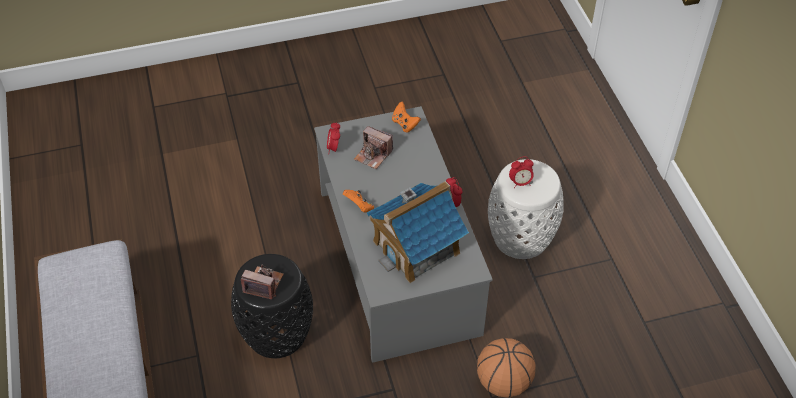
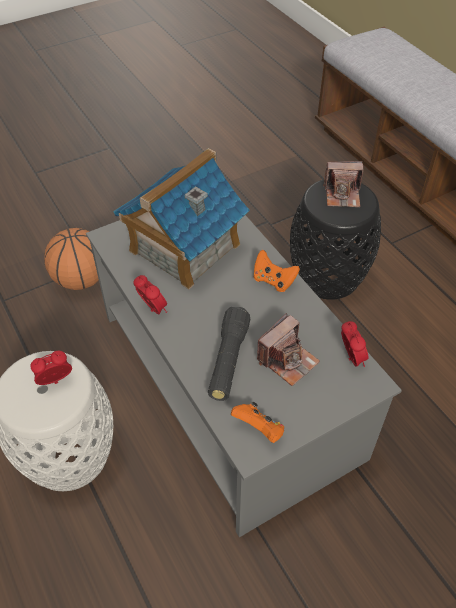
camera: 165 degrees right, 0 degrees up
camera [354,126,393,169] -> camera turned 120 degrees clockwise [257,313,320,386]
none -> black flashlight [208,307,250,401]

